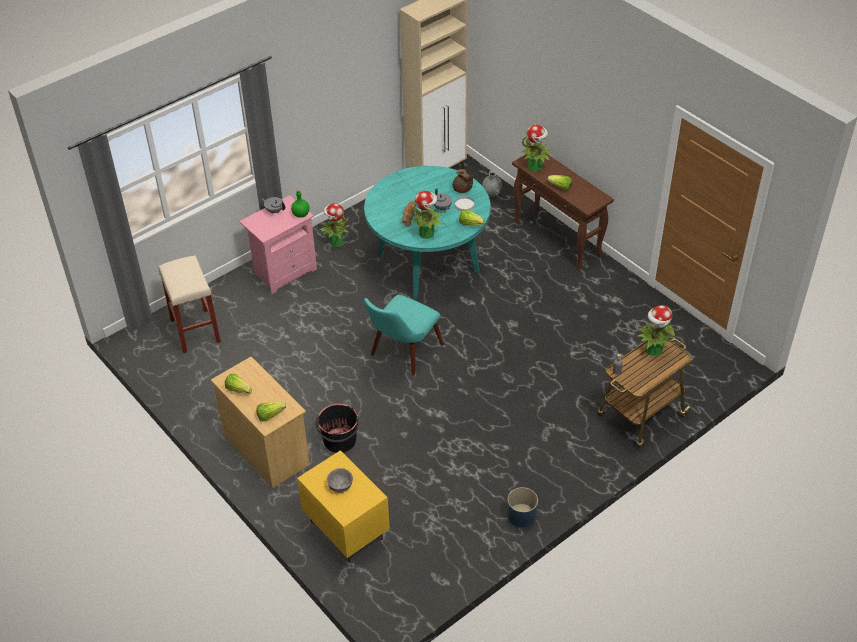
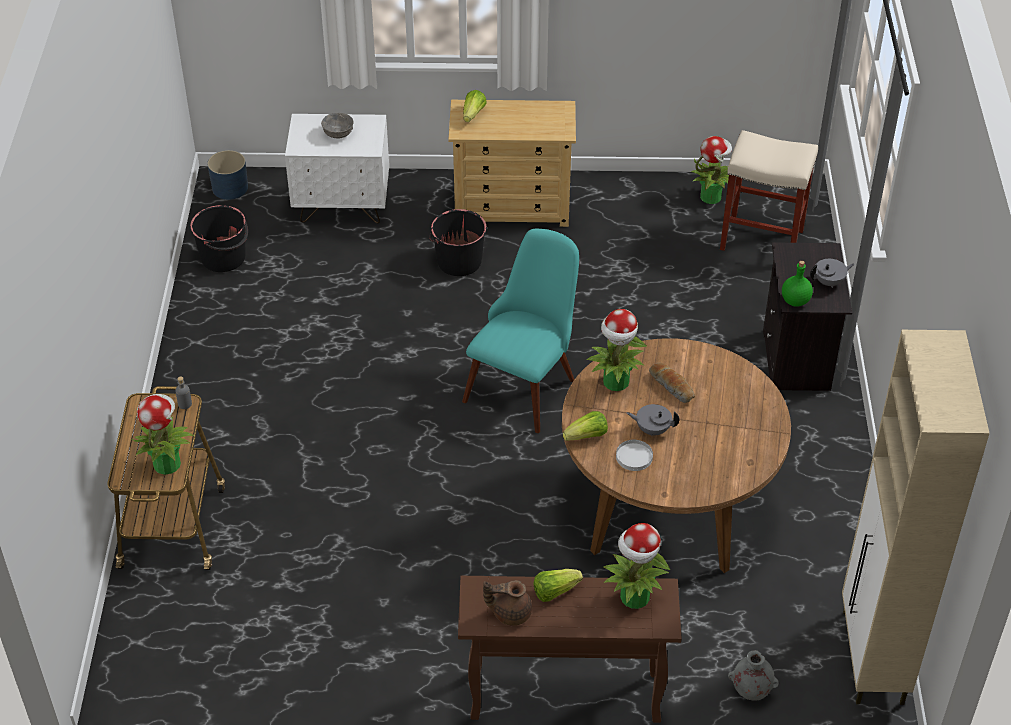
camera: 130 degrees right, 0 degrees up
lettuce [225,374,252,394] -> none
pink nightstand [239,195,317,294] -> black nightstand [763,242,852,391]
yellow nightstand [297,450,390,563] -> white nightstand [285,114,389,223]
potted plant [320,203,349,247] -> potted plant moved to [691,136,732,204]
turquoise dining table [364,166,491,299] -> brown dining table [562,338,791,573]
turquoise chair [364,295,444,376] -> turquoise chair turned 45 degrees clockwise [462,229,579,433]
brown teapot [453,169,473,193] -> brown teapot moved to [483,580,532,626]
blue planter [507,487,538,528] -> blue planter moved to [208,150,248,200]
none -> black bucket [190,205,248,272]

